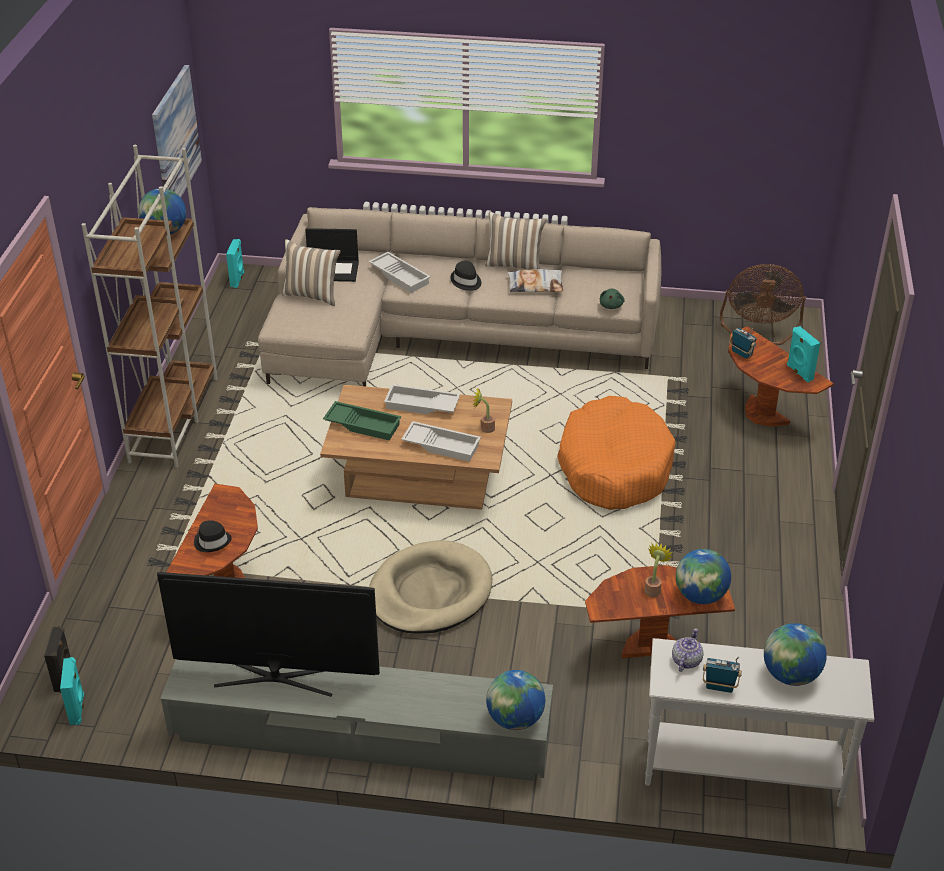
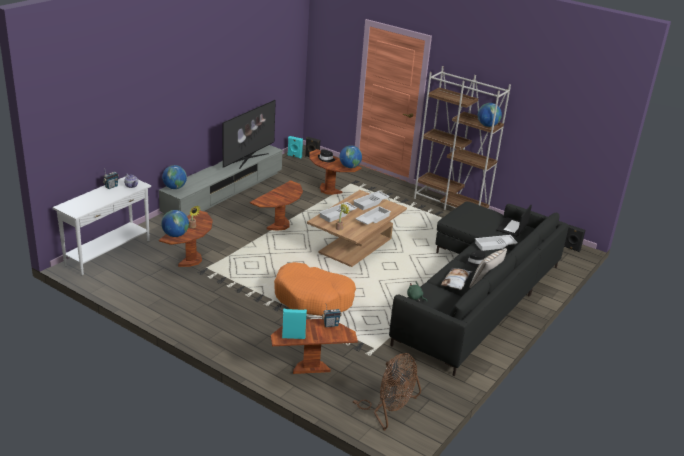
camera: 115 degrees right, 10 degrees down
picture [152,65,202,197] -> none
turquoise speaker [226,239,244,288] -> black speaker [564,225,586,252]
beige sofa [258,207,661,386] -> black sofa [389,202,569,376]
pillow [282,239,341,306] -> none
green tray [323,401,401,441] -> white tray [353,191,390,210]
beige dog bed [369,540,492,634] -> brown side table [250,180,303,231]
globe [764,623,827,686] -> globe moved to [340,145,362,168]

